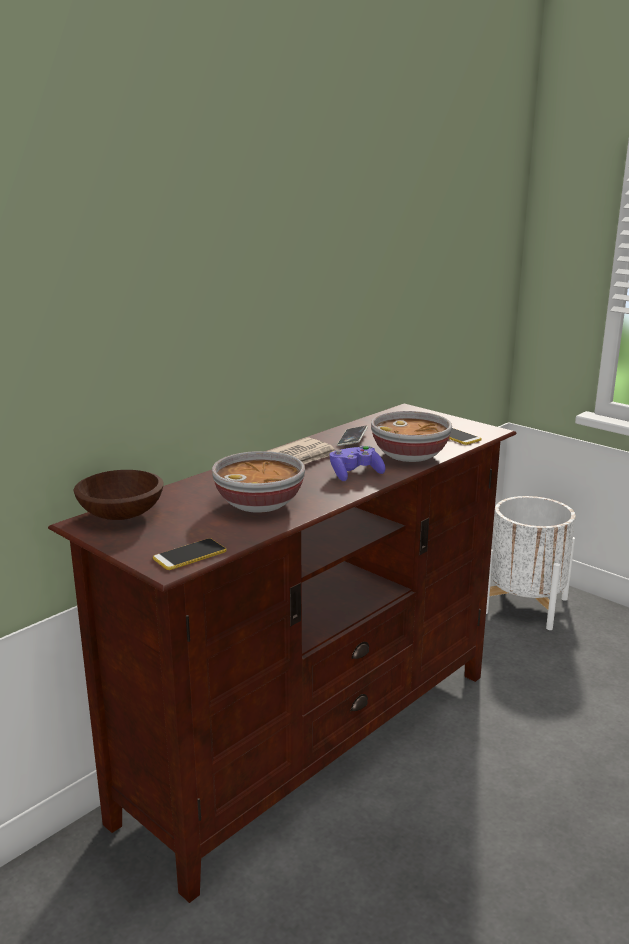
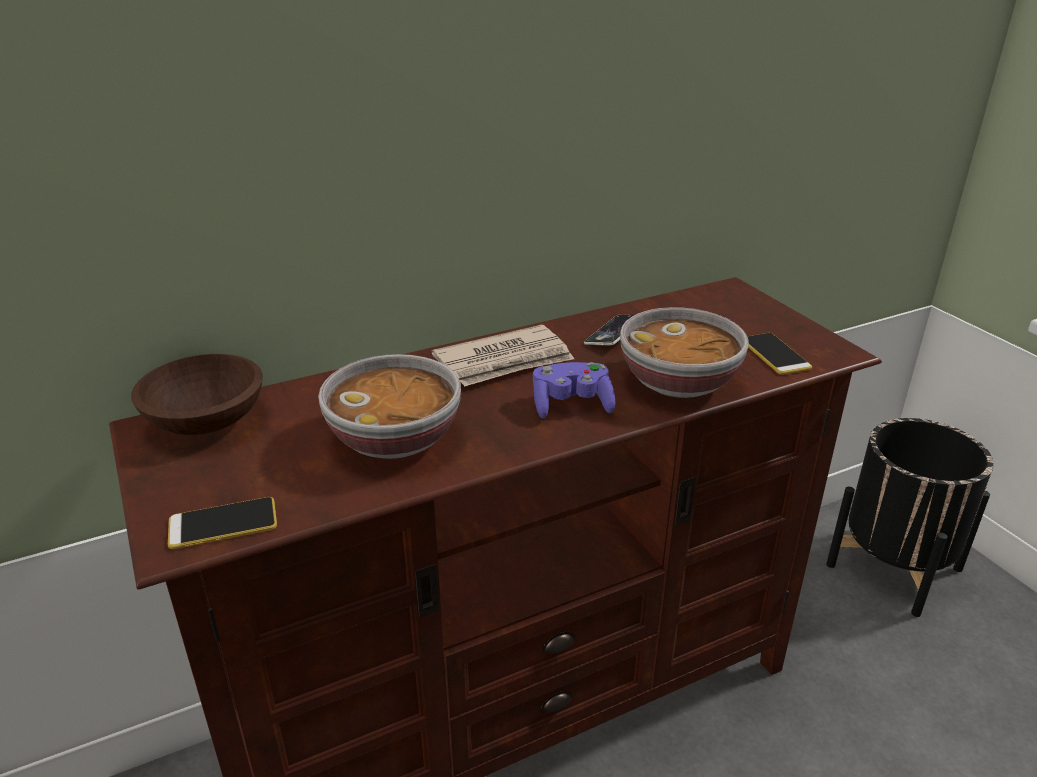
camera: 20 degrees right, 10 degrees up
white planter [486,496,576,630] -> black planter [826,418,994,617]

